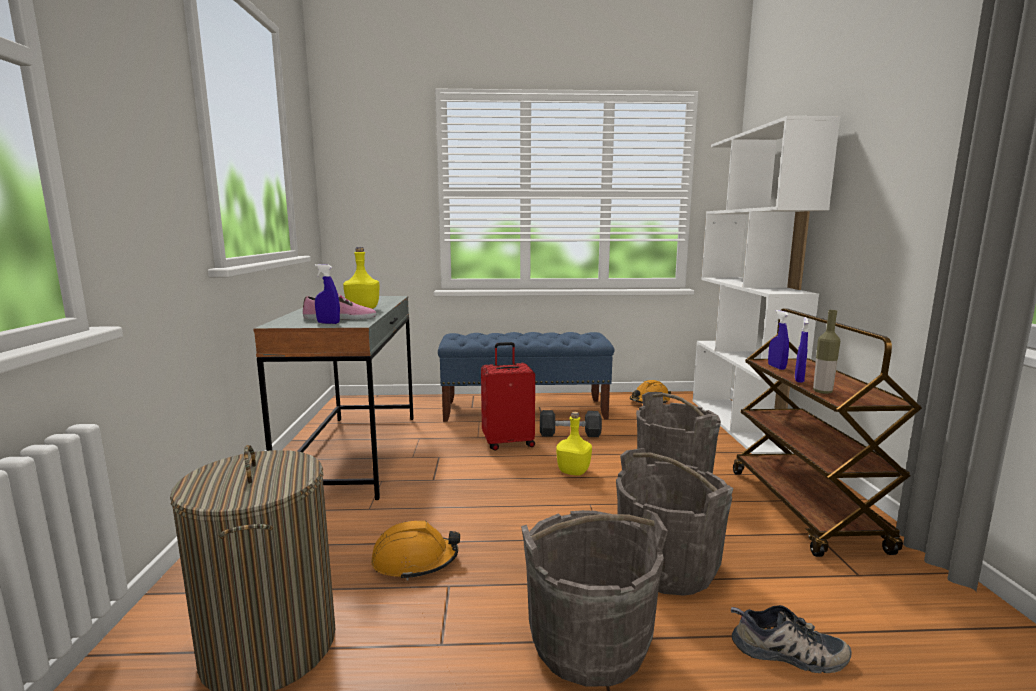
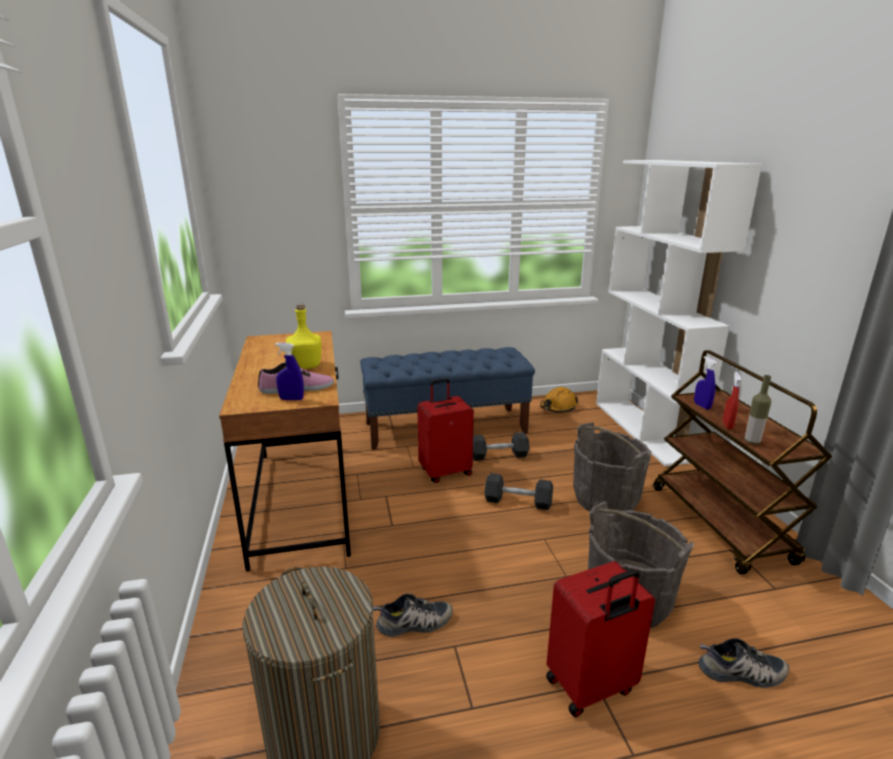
camera: 10 degrees left, 10 degrees up
grey desk [253,296,414,500] -> brown desk [219,331,351,571]
orange hard hat [371,521,460,581] -> shoe [373,594,452,637]
grey bucket [521,510,668,687] -> red suitcase [546,561,655,717]
yellow bottle [556,412,592,476] -> black dumbbell [484,473,553,510]
blue spray bottle [795,317,809,383] -> red spray bottle [723,372,741,429]

